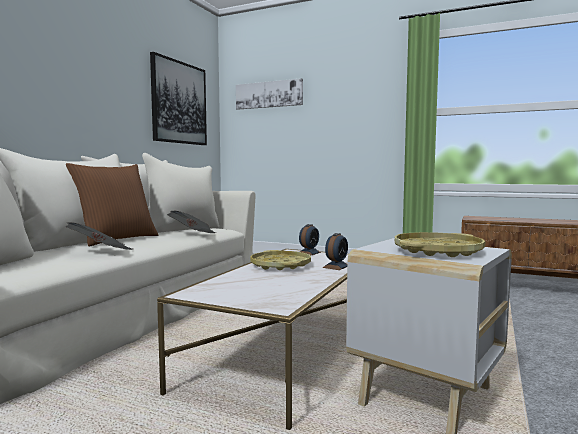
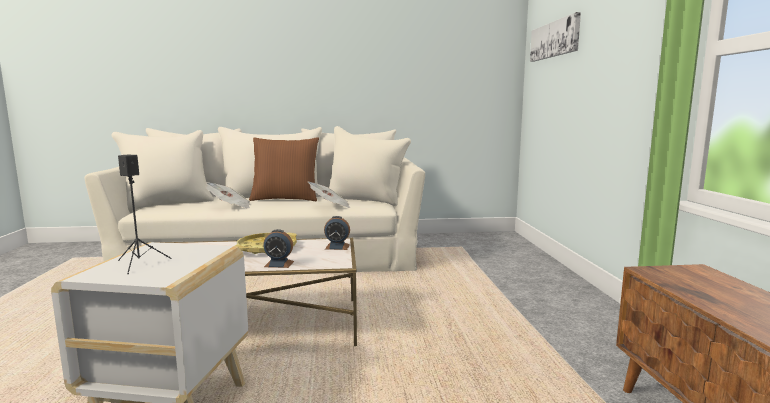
camera: 60 degrees right, 5 degrees up
picture [150,52,207,145] -> none
yellow tray [395,232,485,257] -> black speaker [118,155,171,274]

